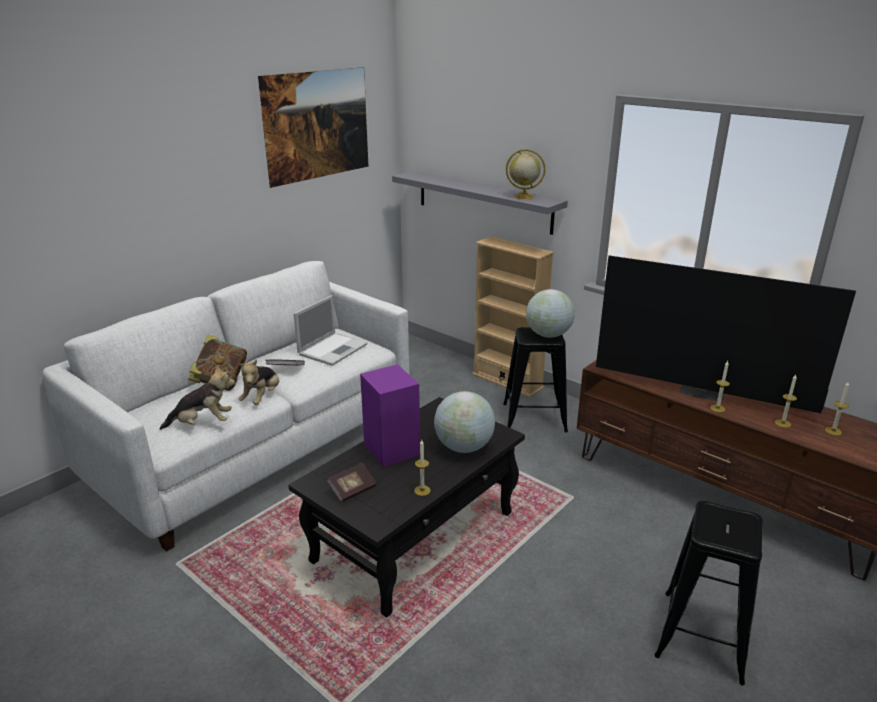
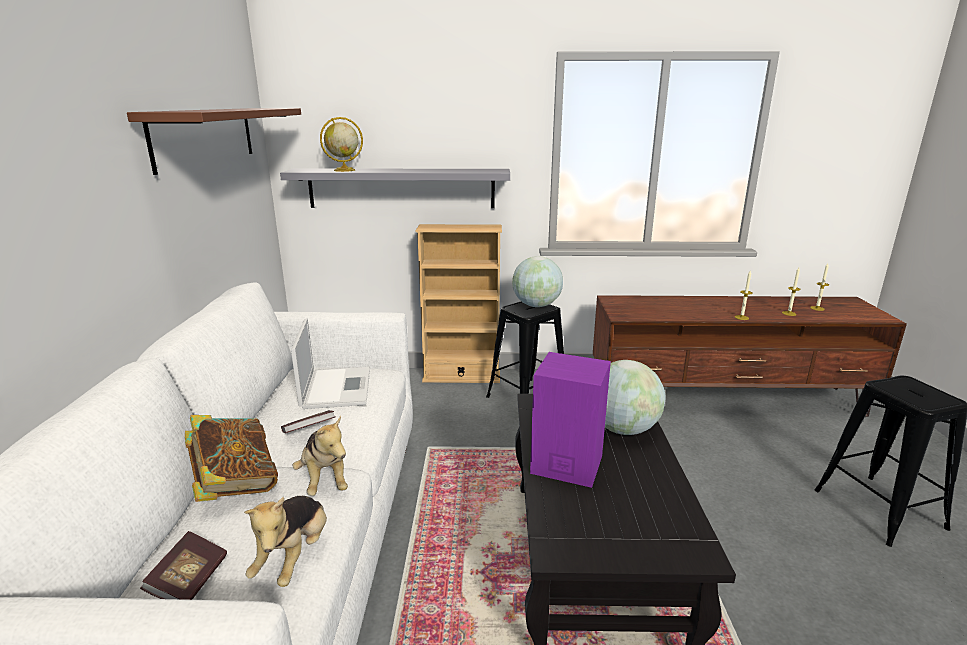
camera: 40 degrees left, 5 degrees down
plush toy [159,365,235,430] -> plush toy turned 150 degrees clockwise [244,496,327,587]
picture [258,67,369,188] -> brown shelf [127,108,301,175]
book [327,463,376,502] -> book moved to [140,531,227,600]
candle [414,440,431,496] -> none
globe [506,149,546,199] -> globe moved to [320,117,363,172]
television [596,256,856,413] -> none

